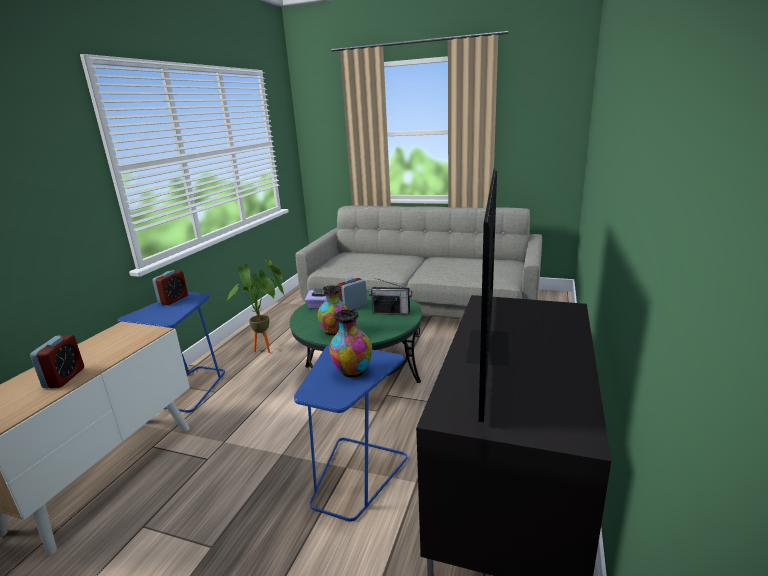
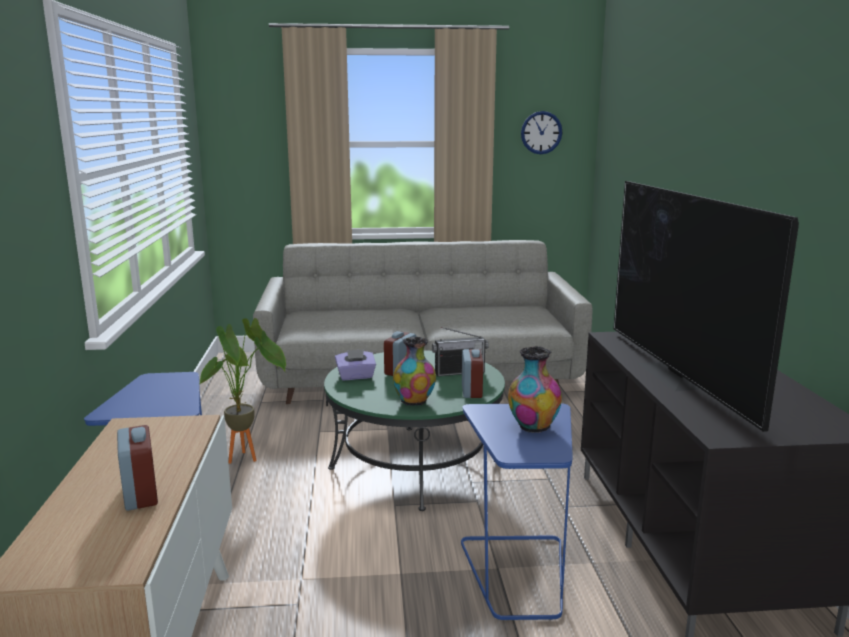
camera: 25 degrees left, 5 degrees down
alarm clock [152,270,188,305] -> alarm clock moved to [462,349,483,398]
none -> wall clock [521,111,562,154]

